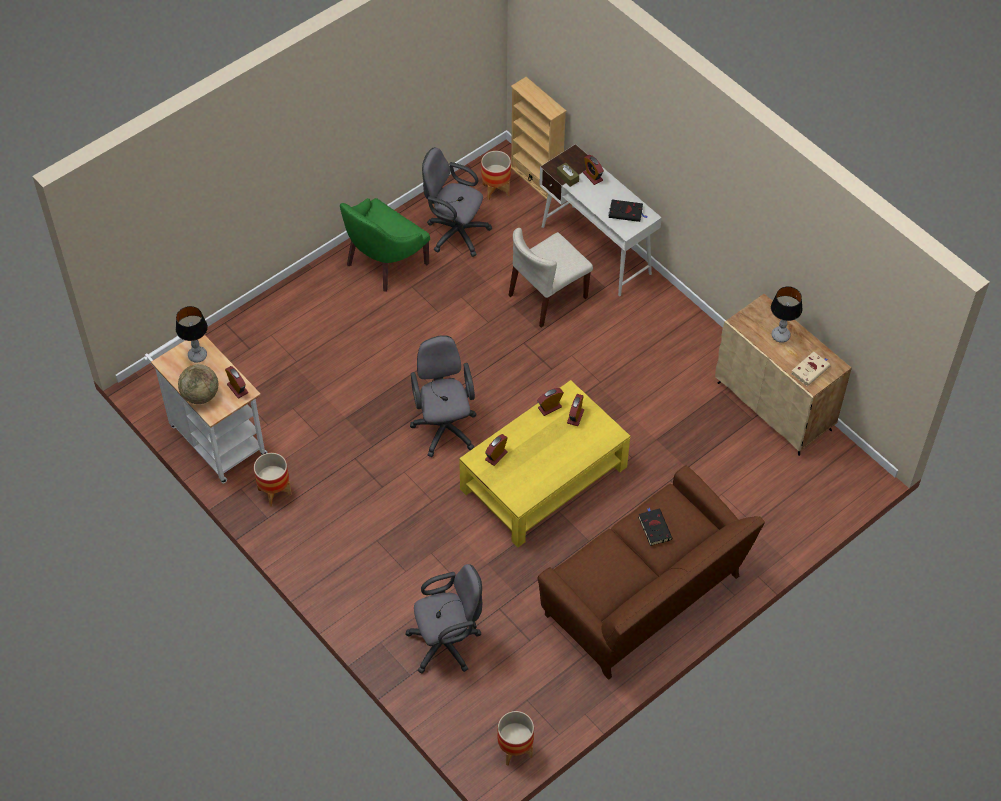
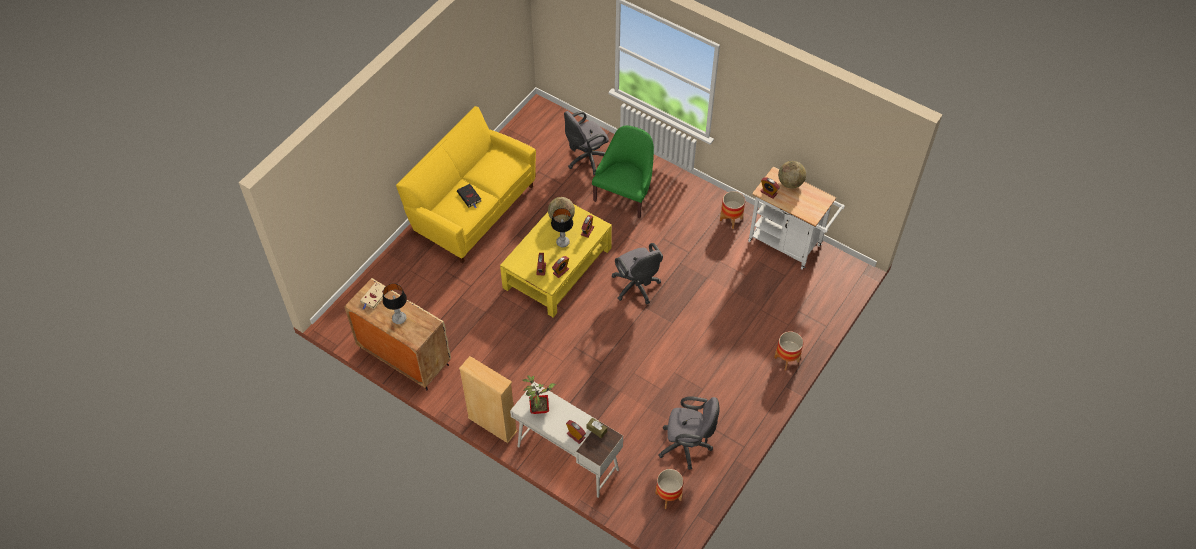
camera: 165 degrees right, 0 degrees up
table lamp [176,306,208,363] -> table lamp moved to [551,208,573,247]
green armchair [340,198,430,292] -> green armchair moved to [592,126,654,218]
planter [498,711,534,765] -> planter moved to [774,331,803,371]
beige chair [509,228,593,328] -> none
beige bookcase [511,77,566,200] -> beige bookcase moved to [459,356,518,443]
brown sofa [538,465,765,680] -> yellow sofa [396,106,536,264]
black book [609,200,647,222] -> potted plant [522,375,556,414]
none -> globe [548,197,575,222]

